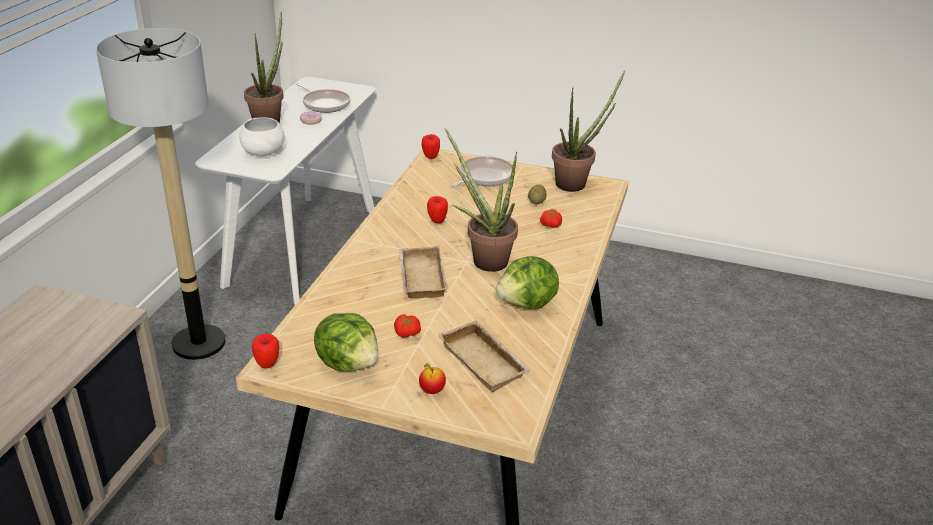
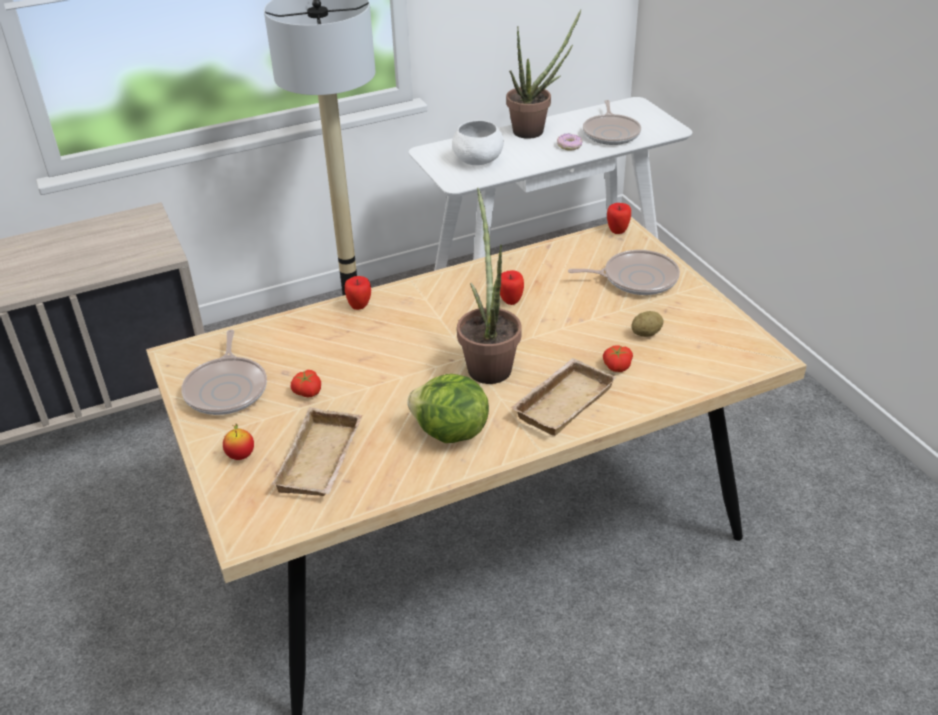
camera: 50 degrees right, 5 degrees up
apple [252,334,279,369] -> apple moved to [345,276,371,310]
lettuce [314,313,378,372] -> frying pan [181,330,267,415]
beige tray [398,246,448,299] -> beige tray moved to [510,358,617,436]
potted plant [552,70,625,192] -> none

